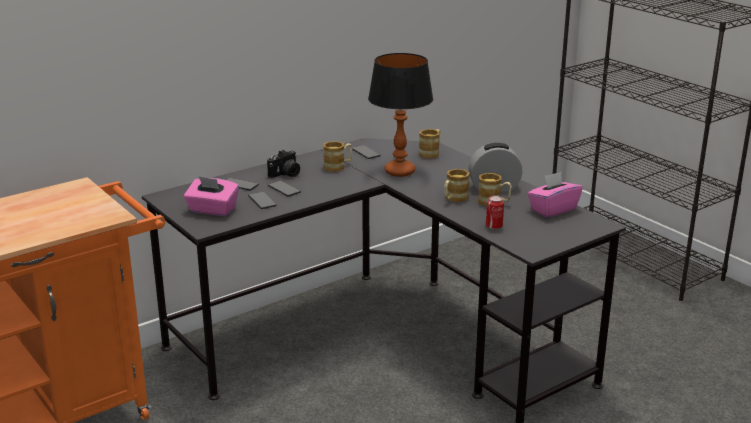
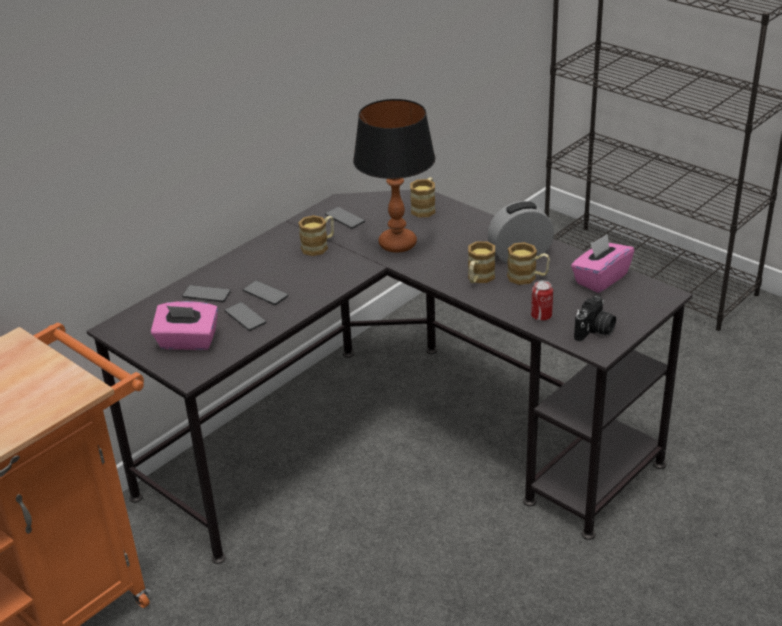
camera: 10 degrees left, 10 degrees up
camera [267,150,300,178] -> camera moved to [574,295,616,341]

